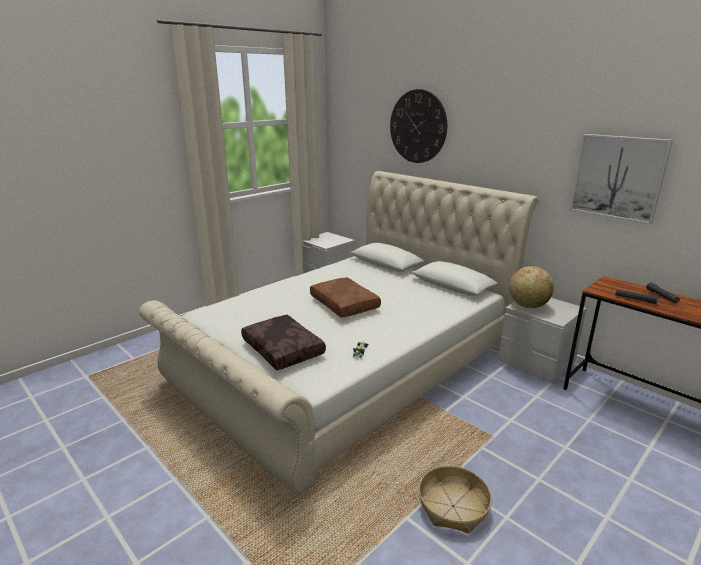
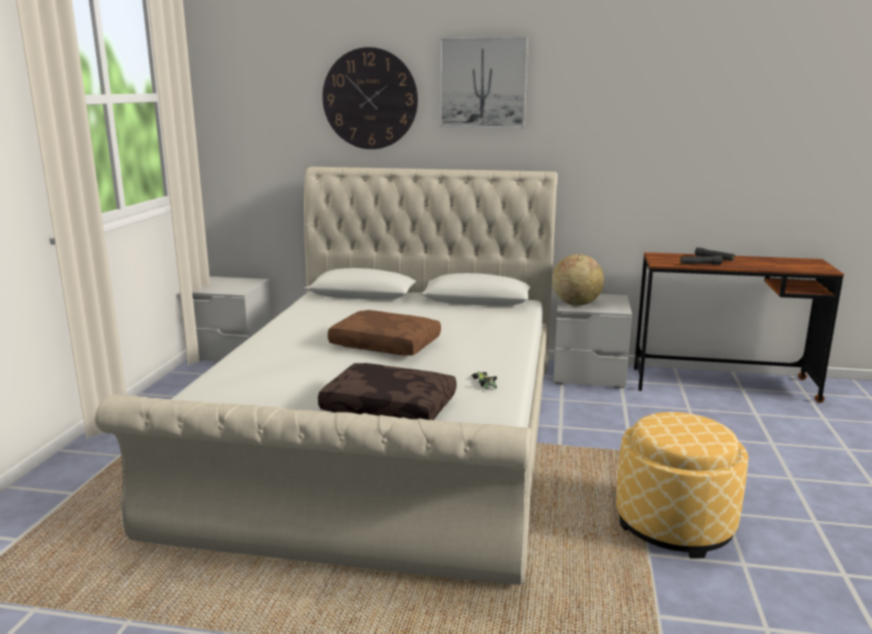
camera: 35 degrees left, 5 degrees down
basket [419,466,492,533] -> ottoman [616,412,749,559]
picture [570,134,673,224] -> picture moved to [440,36,528,128]

